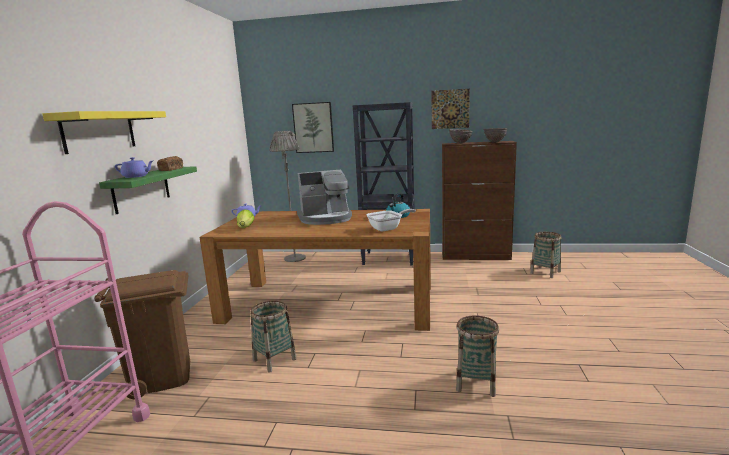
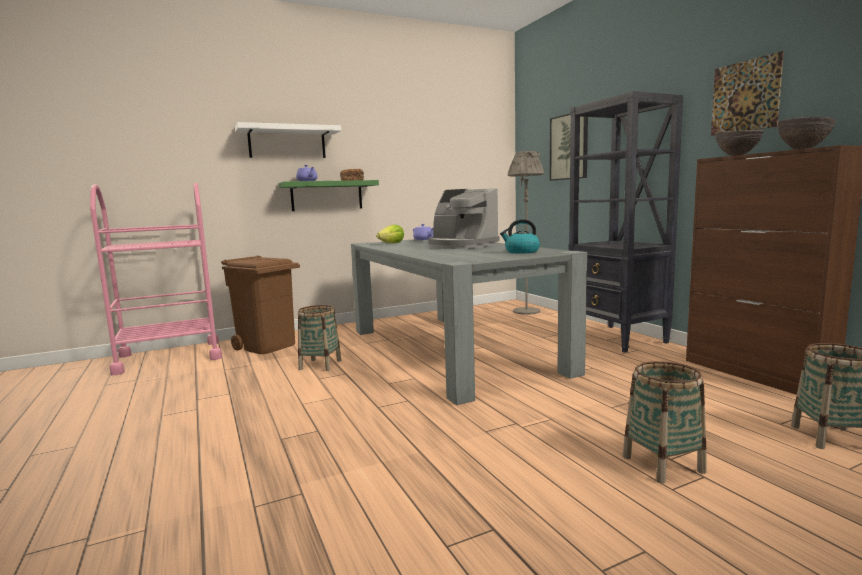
camera: 55 degrees right, 5 degrees down
yellow shelf [42,111,166,154] -> white shelf [235,122,341,158]
brown dining table [199,209,431,331] -> grey dining table [351,239,587,405]
frying pan [366,209,416,232] -> none
basket [456,315,499,397] -> basket moved to [623,361,707,484]

